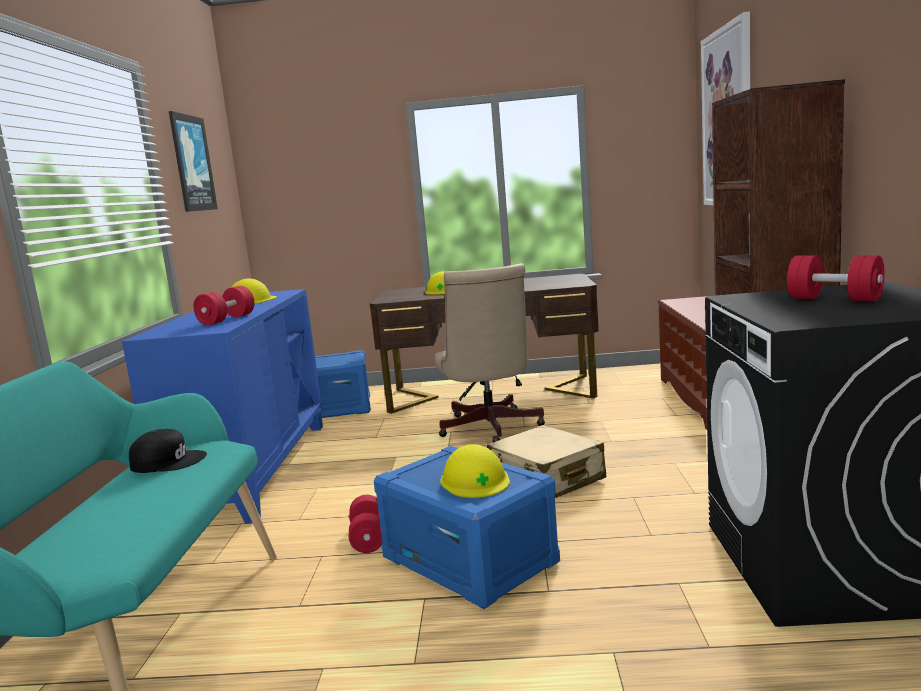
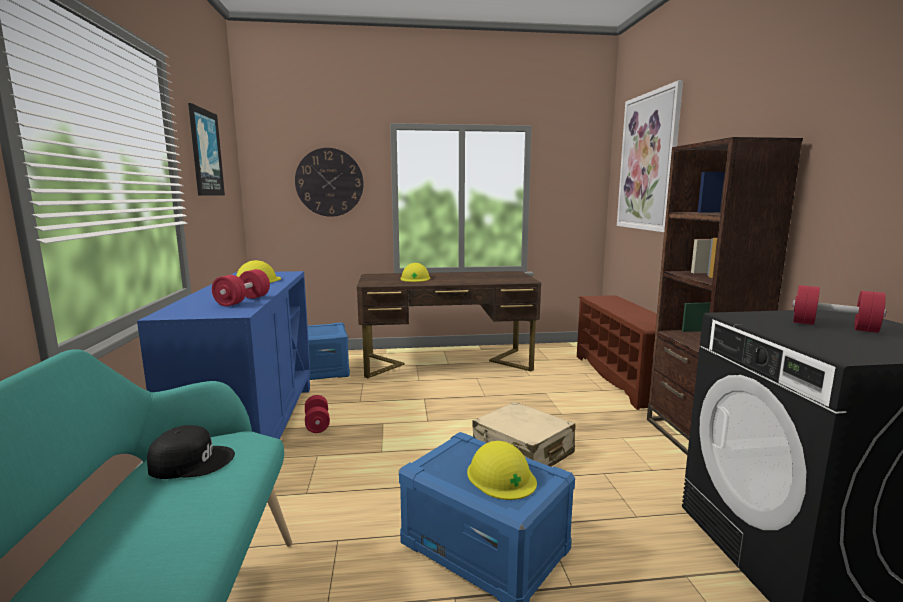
camera: 10 degrees left, 0 degrees up
red dumbbell [349,495,382,553] -> red dumbbell moved to [305,395,330,433]
beige office chair [435,263,545,442] -> none
none -> wall clock [295,148,364,217]

